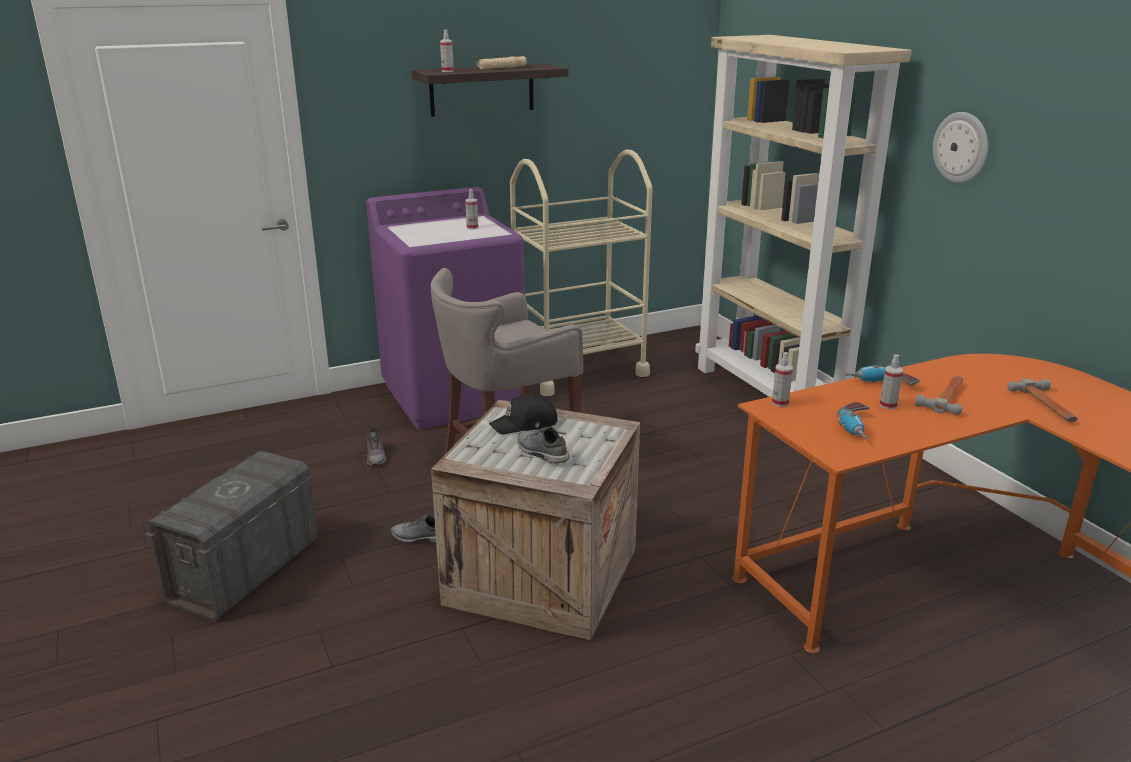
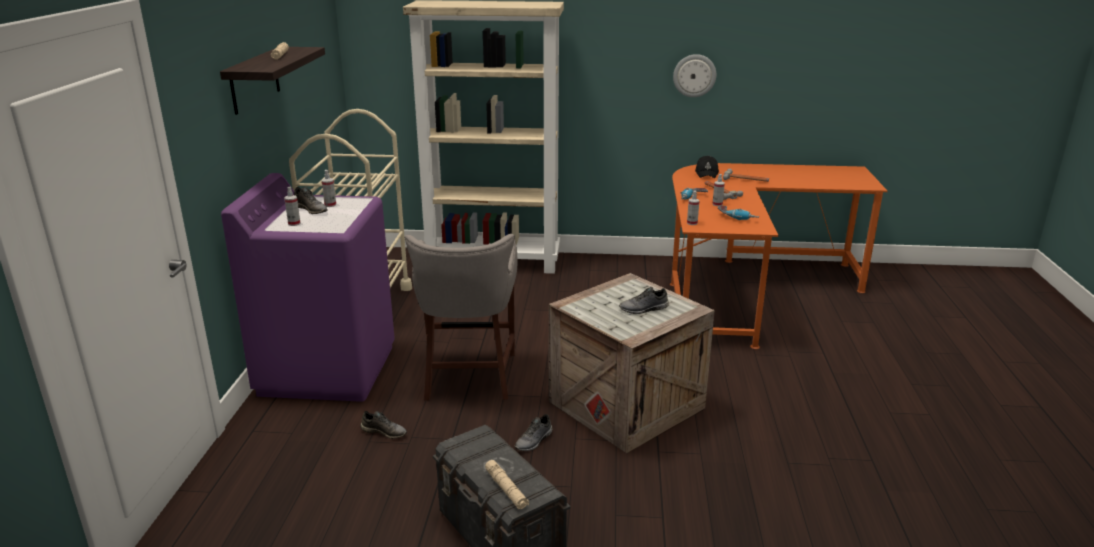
camera: 60 degrees left, 0 degrees up
spray bottle [440,29,454,72] -> spray bottle moved to [284,186,301,226]
black cap [489,394,558,435] -> black cap moved to [695,156,719,178]
wall clock [933,112,988,183] -> wall clock moved to [673,54,716,97]
none -> grey shoe [294,187,328,214]
none -> beige flashlight [485,460,529,509]

